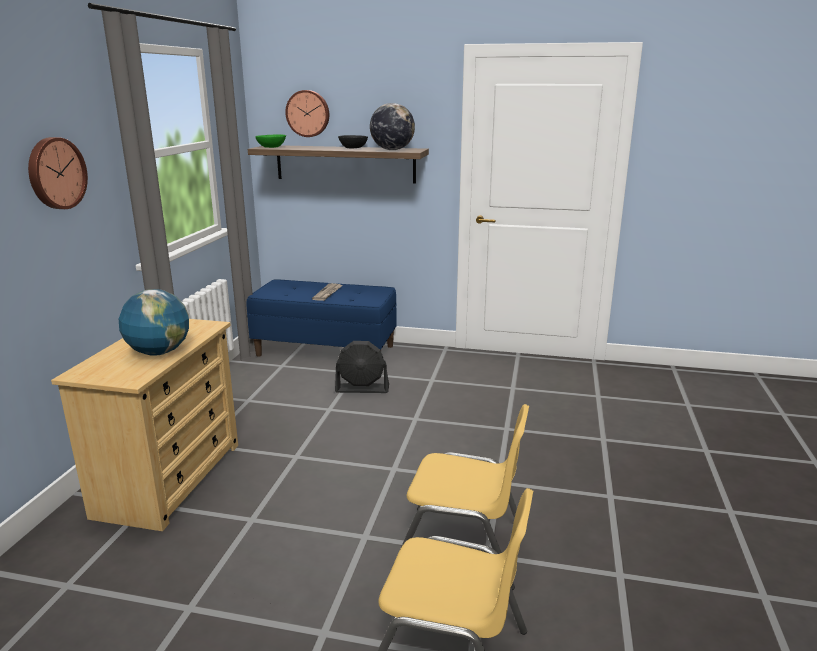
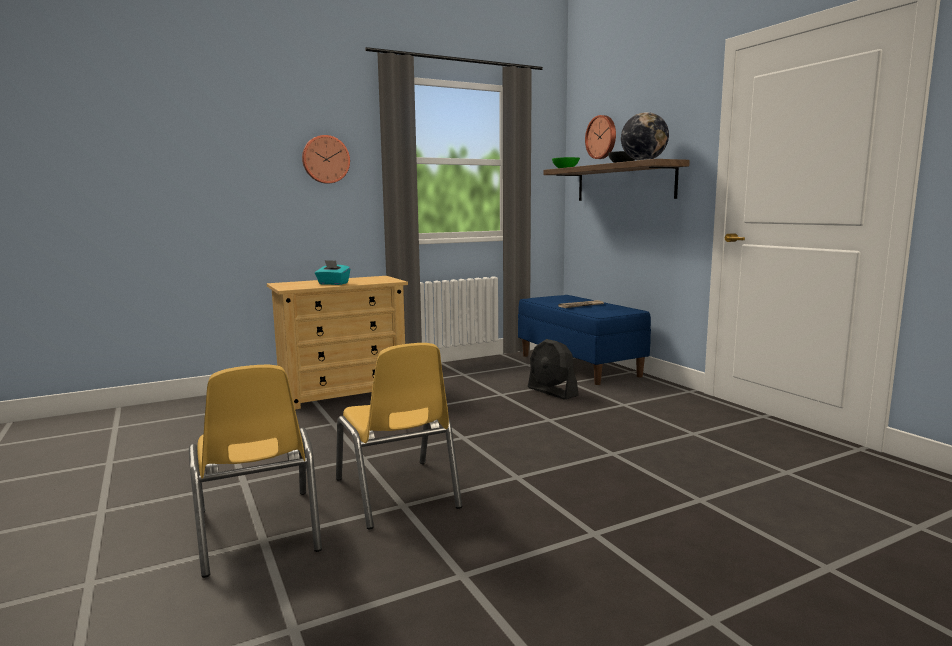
camera: 50 degrees right, 10 degrees down
globe [119,289,189,356] -> turquoise tissue box [315,260,351,285]

